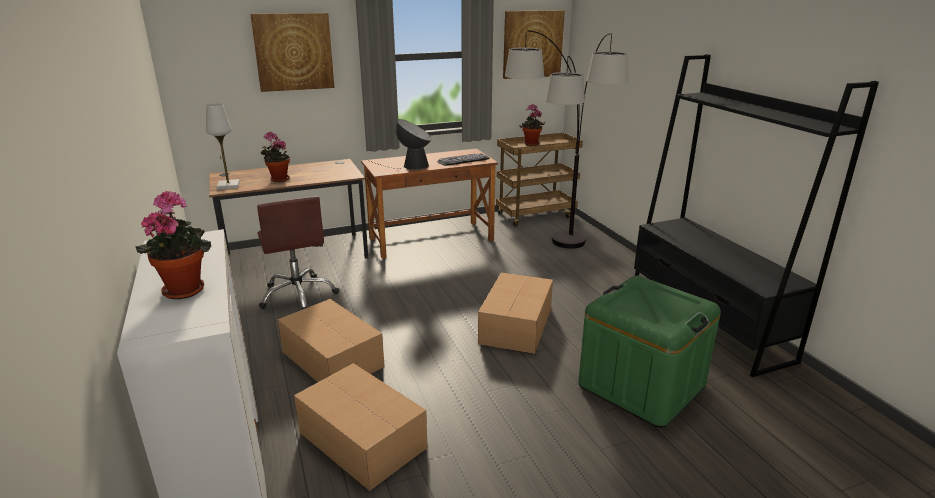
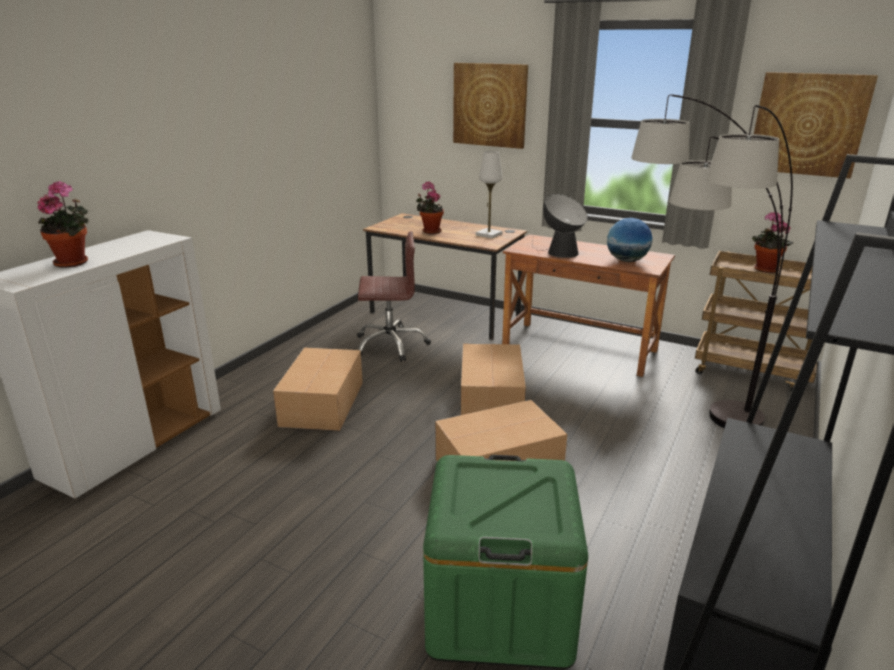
camera: 50 degrees right, 0 degrees up
white table lamp [206,103,240,190] -> white table lamp moved to [476,151,502,238]
brown office chair [257,196,339,310] -> brown office chair turned 120 degrees counterclockwise [357,231,431,362]
cardboard box [294,363,428,491] -> cardboard box moved to [461,344,526,415]
keyboard [437,153,490,166] -> globe [607,218,653,262]

